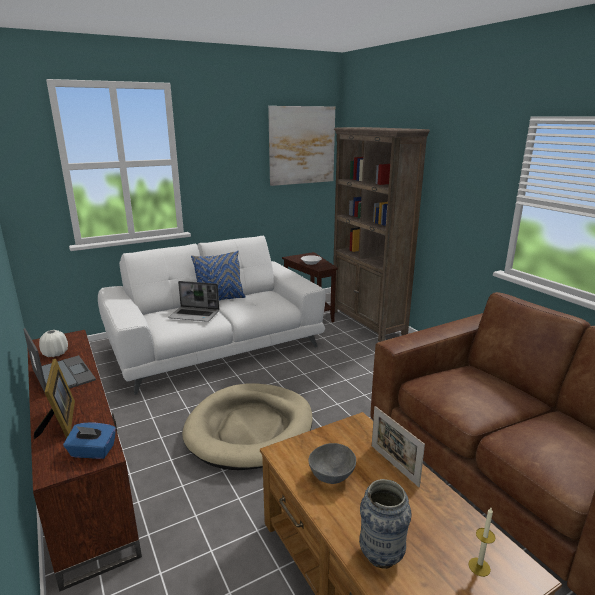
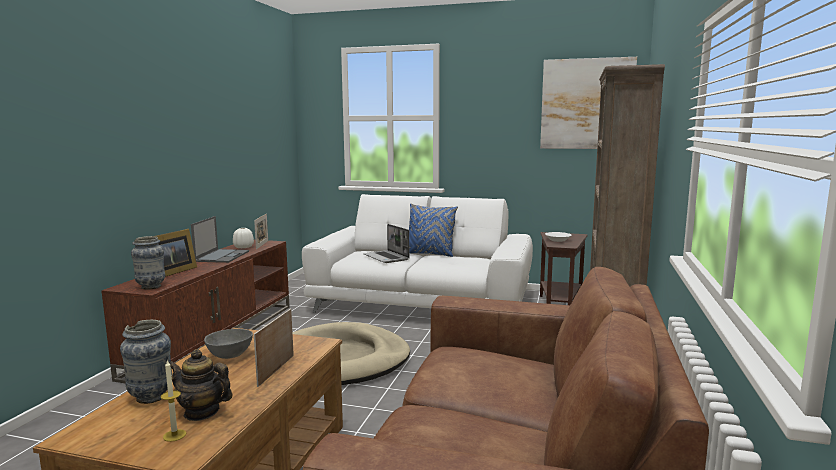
camera: 45 degrees right, 10 degrees down
blue tissue box [63,423,116,459] -> vase [131,236,165,290]
none -> teapot [169,349,233,421]
none -> picture frame [254,214,268,249]

